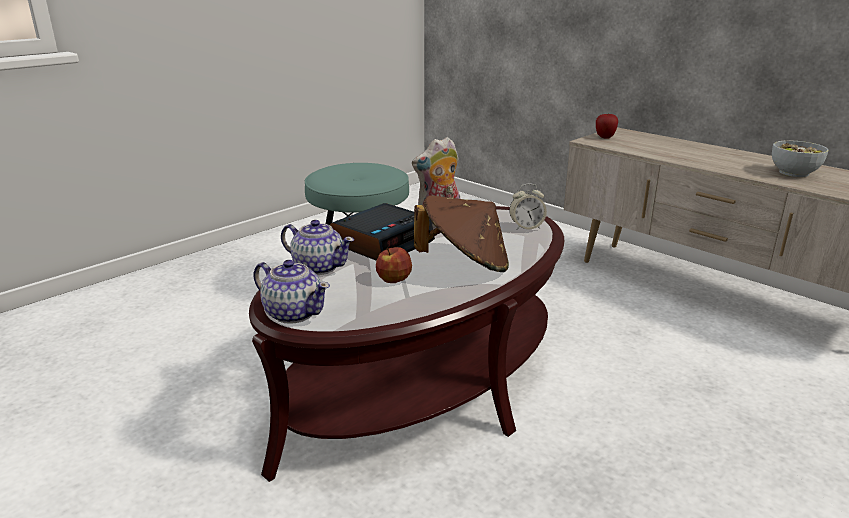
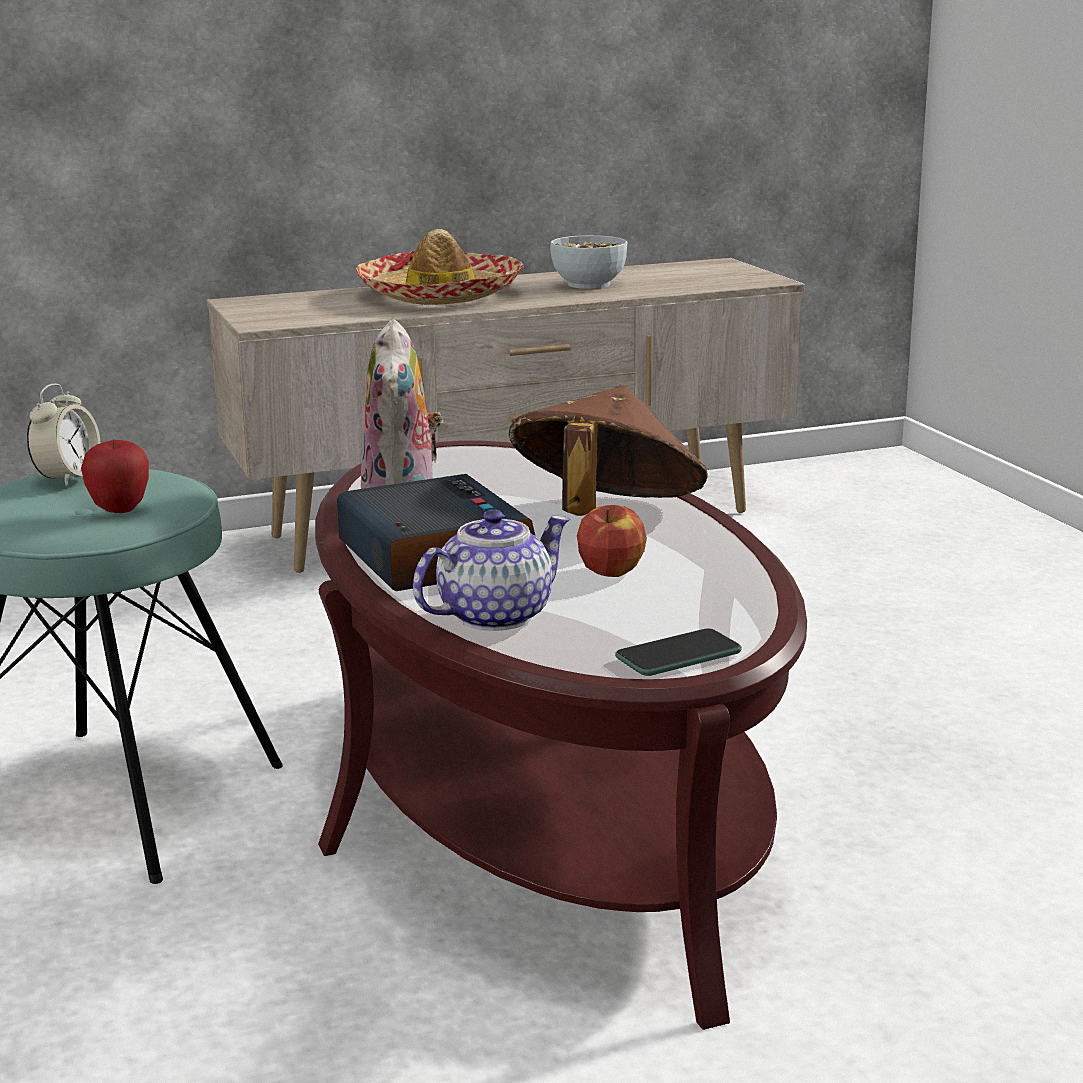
camera: 65 degrees left, 5 degrees down
teapot [253,260,330,324] -> phone [615,628,742,676]
alarm clock [509,183,547,230] -> alarm clock moved to [27,384,100,486]
apple [596,113,618,139] -> apple moved to [81,439,149,513]
none -> hat [356,229,524,305]

